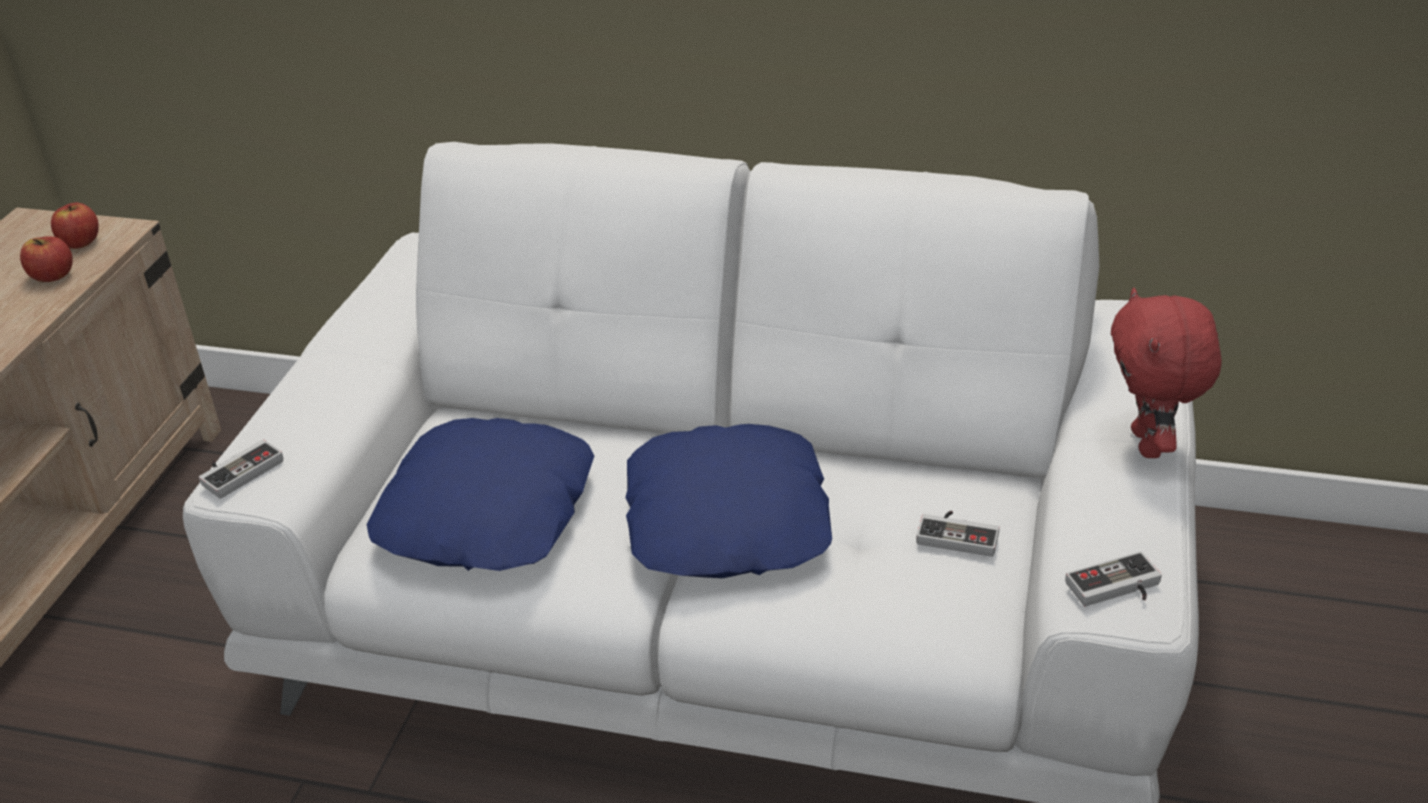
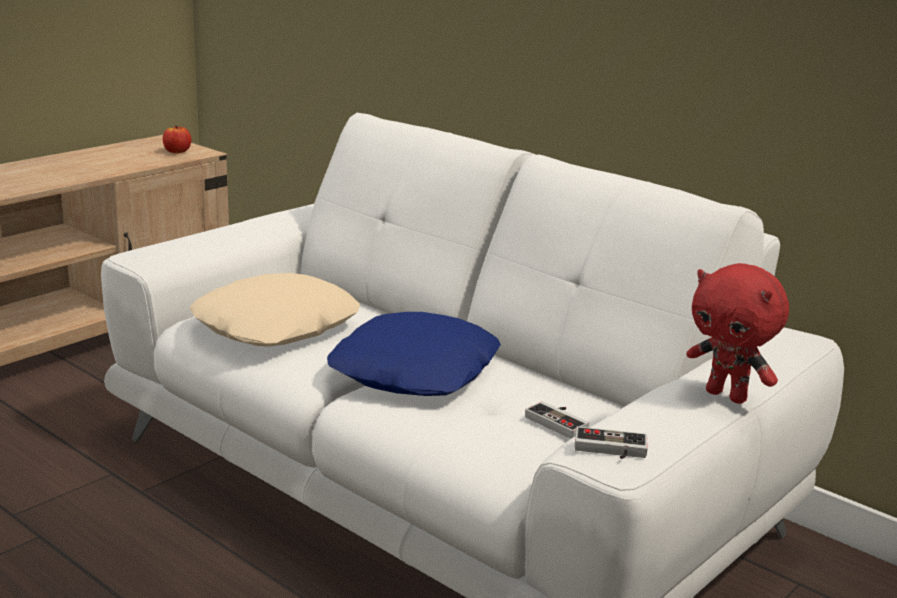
camera: 25 degrees right, 15 degrees down
apple [20,236,73,282] -> none
game controller [199,440,283,499] -> none
blue pillow [367,418,594,571] -> beige pillow [190,273,360,347]
red plush toy [1111,288,1222,458] -> red plush toy turned 75 degrees counterclockwise [687,263,789,404]

